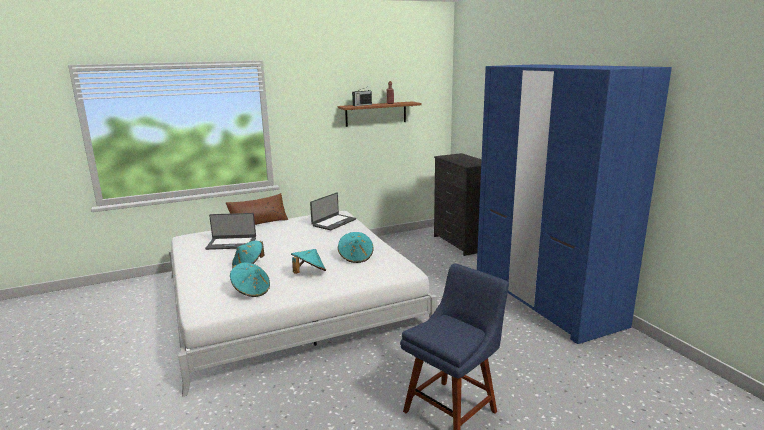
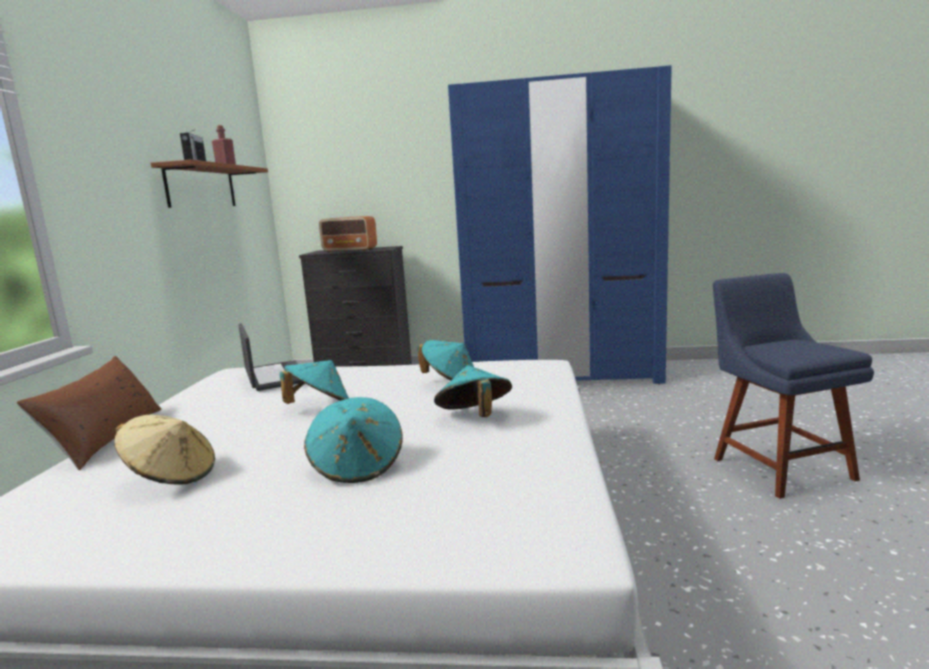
camera: 60 degrees left, 5 degrees down
laptop [205,213,256,250] -> beige hat [114,415,215,484]
turquoise hat [230,262,270,297] -> turquoise hat moved to [280,360,349,404]
none -> radio [319,216,377,252]

